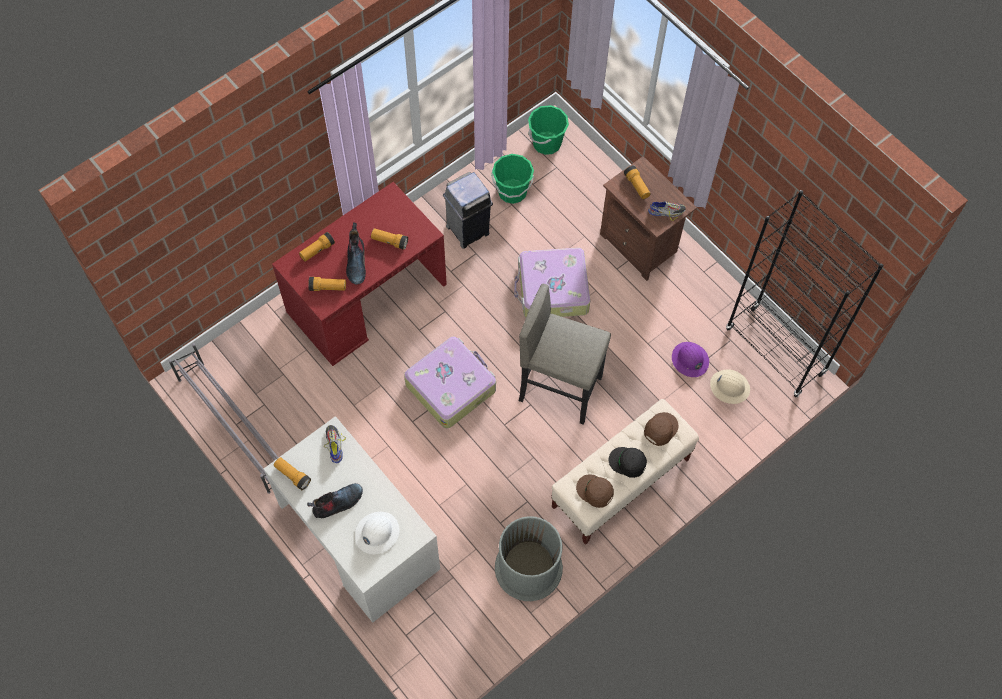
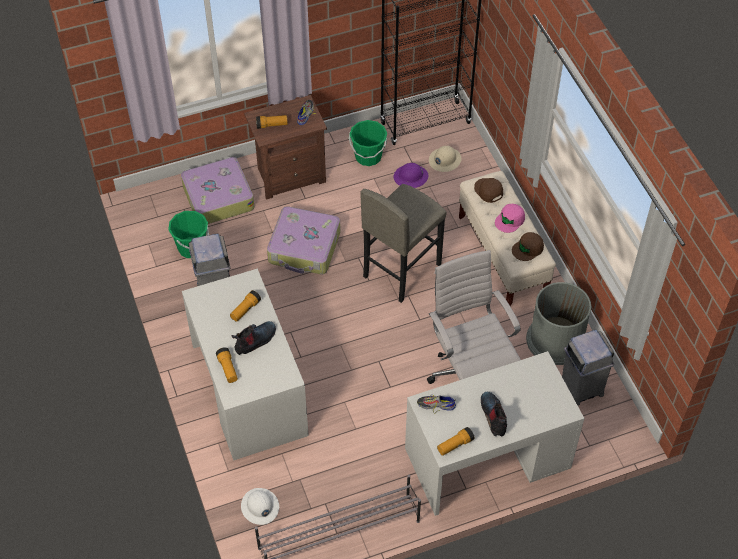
camera: 70 degrees left, 10 degrees down
red desk [272,182,447,366] -> white desk [182,268,309,461]
flashlight [308,277,346,291] -> none
boot [346,222,366,284] -> boot turned 60 degrees counterclockwise [232,321,276,355]
white hard hat [355,512,400,554] -> white hard hat moved to [241,488,279,525]
suitcase [404,337,496,428] -> suitcase moved to [181,157,254,224]
green bucket [528,105,569,155] -> green bucket moved to [349,120,387,166]
black cap [609,447,647,478] -> pink cap [495,204,525,233]
none -> white office chair [427,250,521,384]
none -> grey trash can [562,330,614,406]

